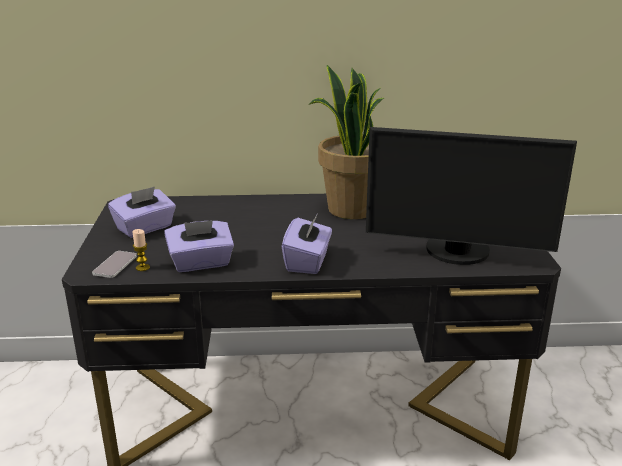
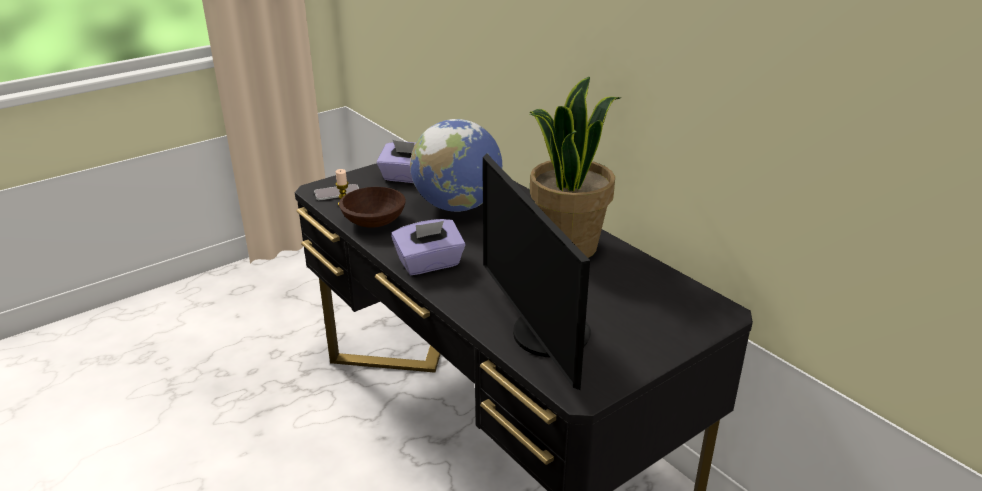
camera: 55 degrees right, 5 degrees up
purple tissue box [164,220,234,272] -> brown bowl [339,187,406,228]
none -> globe [410,119,502,212]

